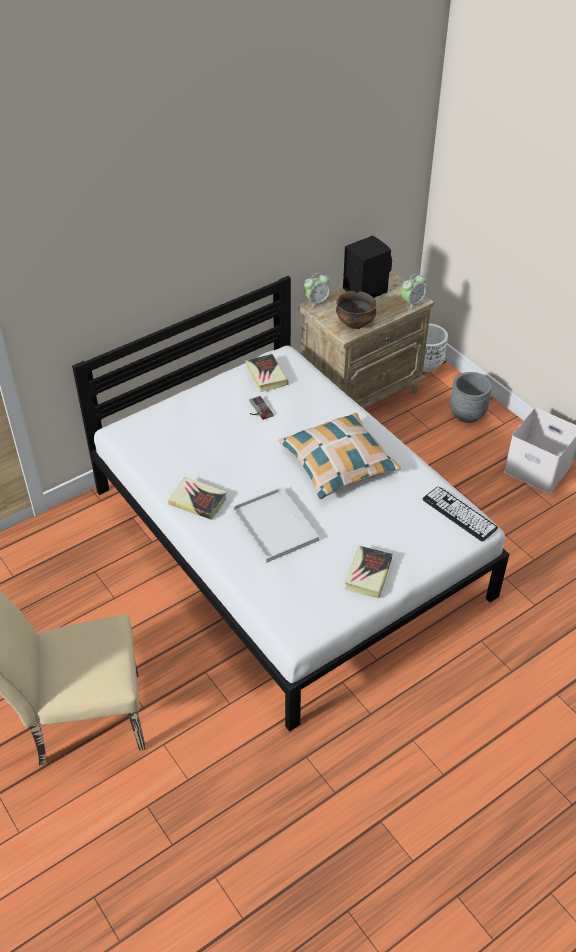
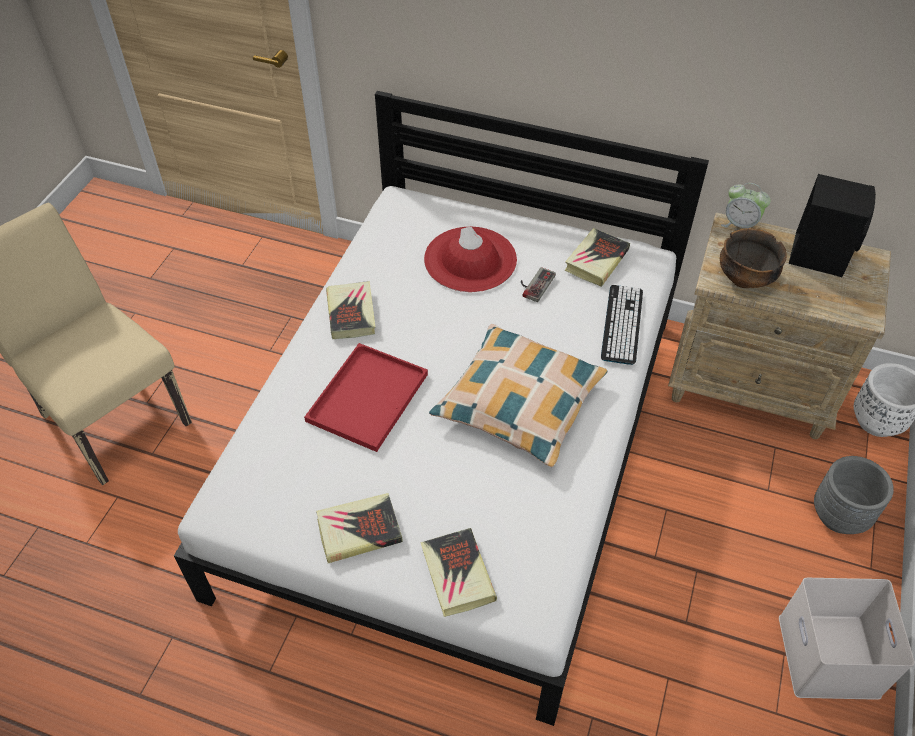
camera: 55 degrees right, 5 degrees up
white tray [231,487,319,563] -> red tray [304,343,428,452]
alarm clock [402,274,426,311] -> none
keyboard [423,487,498,542] -> keyboard moved to [601,285,643,365]
none -> book [420,528,497,617]
none -> red hat [424,227,517,292]

